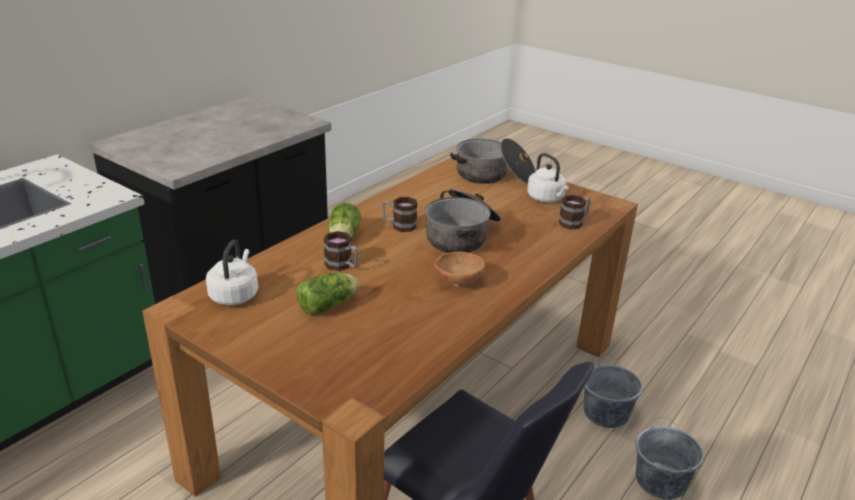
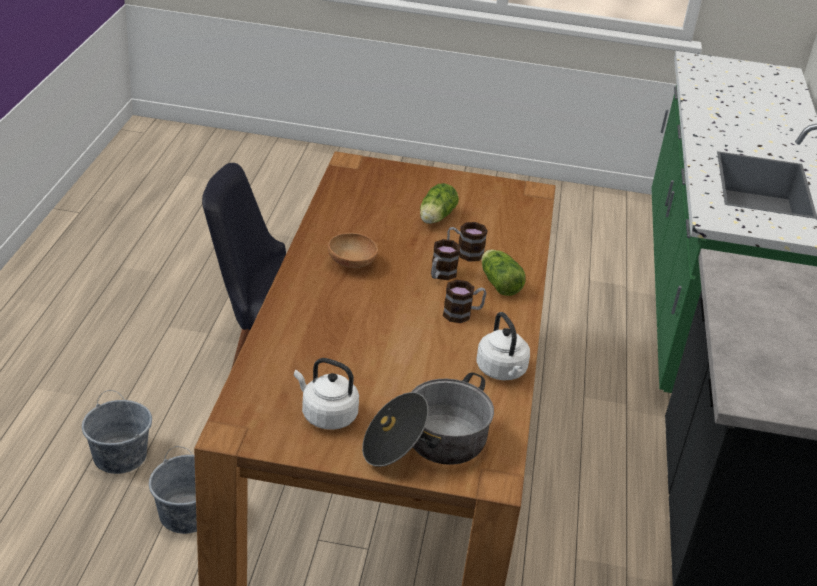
camera: 150 degrees right, 5 degrees up
white kettle [206,240,258,305] -> white kettle moved to [476,312,530,380]
cooking pot [425,189,501,253] -> none
mug [558,195,591,229] -> mug moved to [431,239,460,280]

